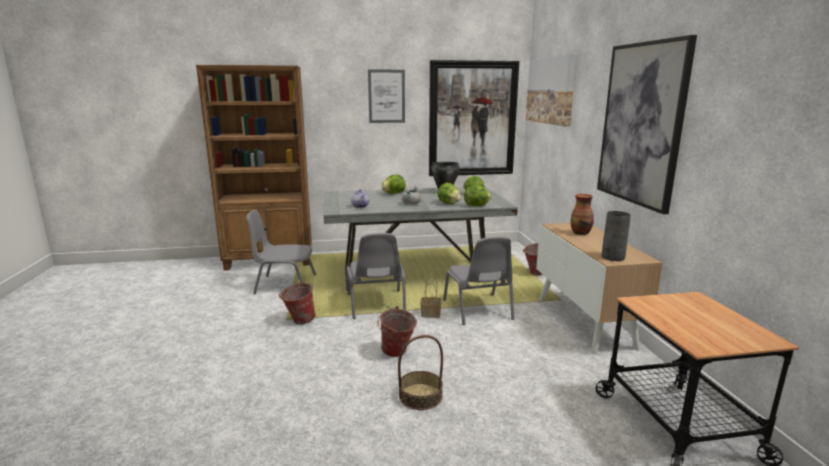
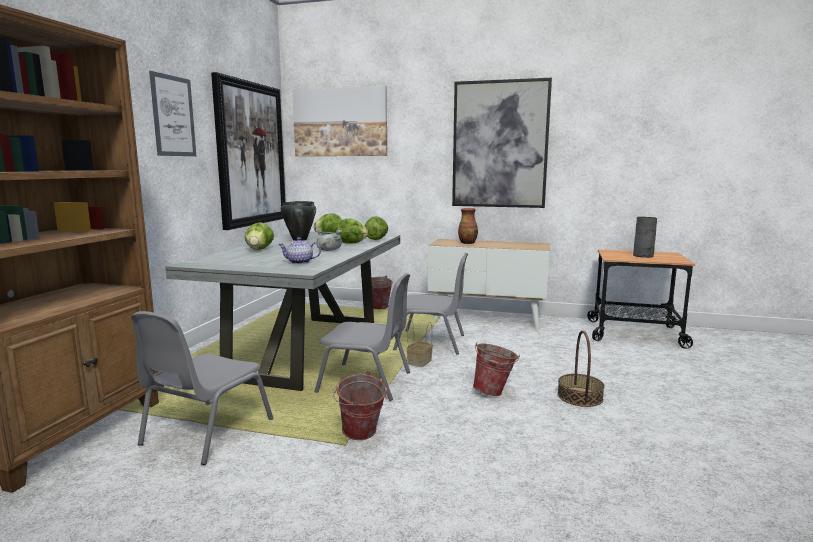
camera: 65 degrees left, 5 degrees down
grey vase [601,211,631,261] -> grey vase moved to [633,217,657,258]

